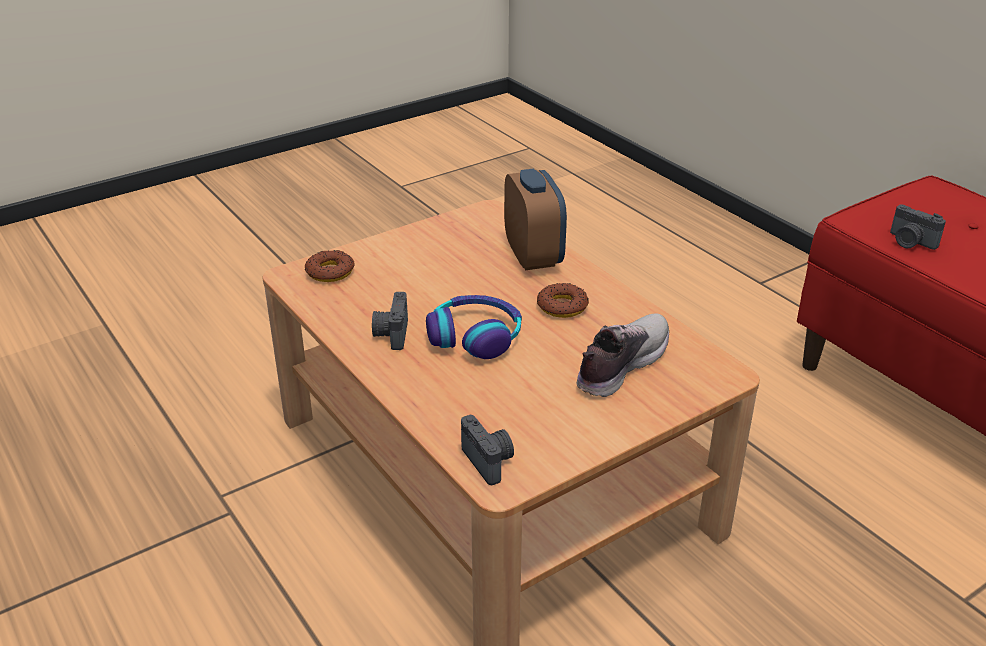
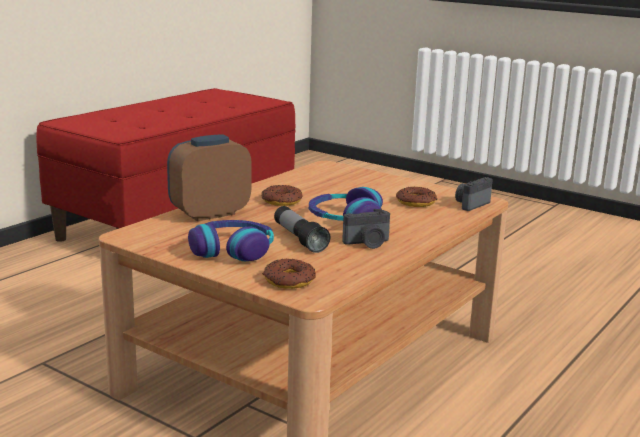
camera: 110 degrees left, 15 degrees down
shoe [577,313,669,397] -> none
camera [890,205,946,250] -> none
none -> headphones [188,220,274,261]
none -> flashlight [274,206,330,253]
none -> donut [396,186,437,207]

